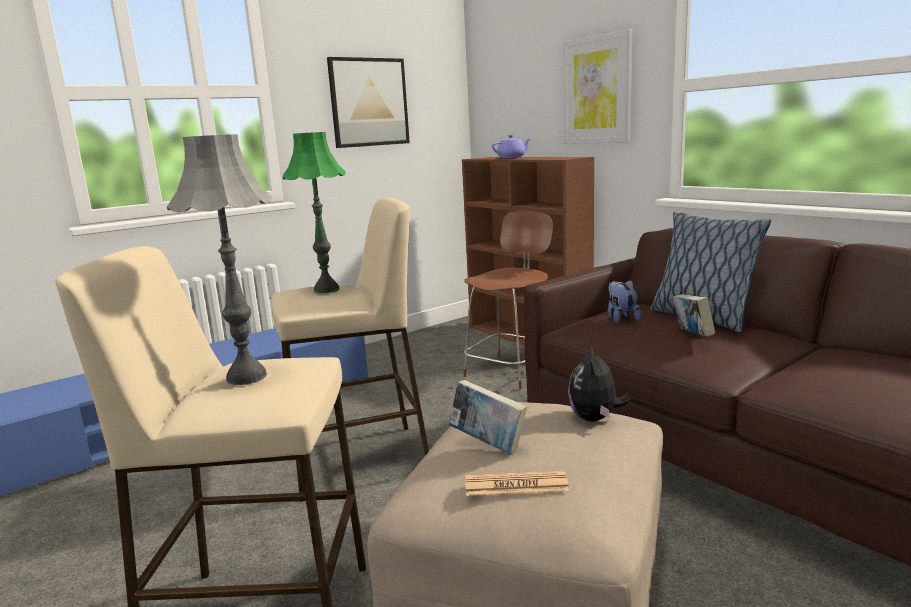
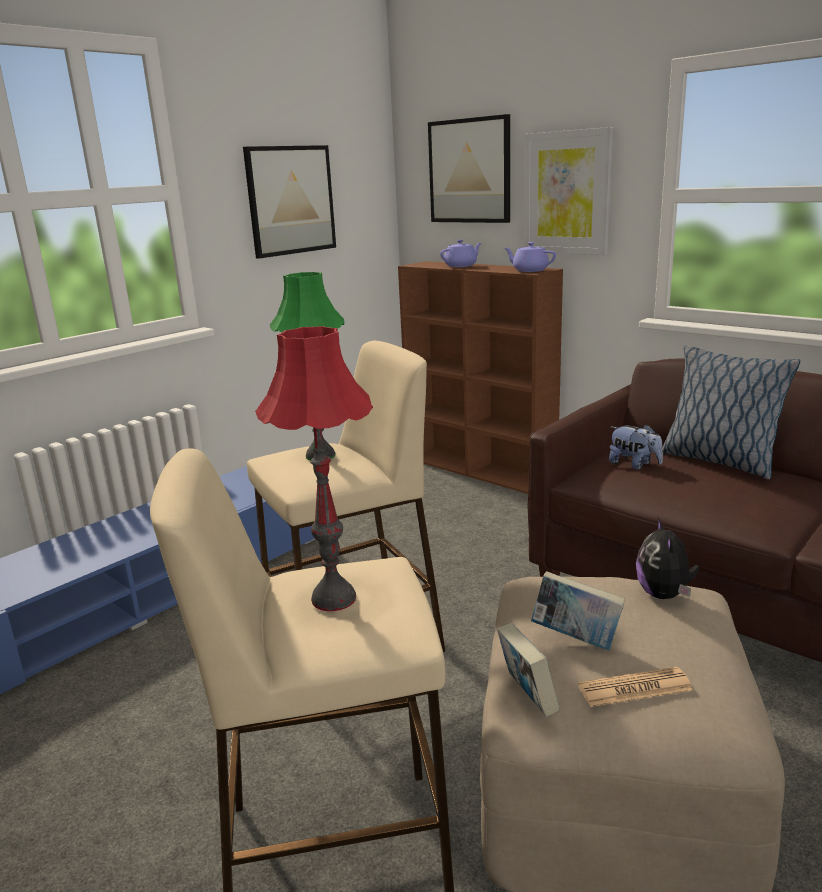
camera: 10 degrees left, 5 degrees up
grey table lamp [167,134,272,385] -> red table lamp [255,326,373,611]
brown stool [463,211,553,390] -> none
plush toy [608,280,641,323] -> plush toy turned 150 degrees clockwise [609,424,663,470]
book [673,294,715,337] -> book moved to [497,623,559,717]
none -> picture [428,114,510,223]
none -> purple teapot [504,242,556,272]

